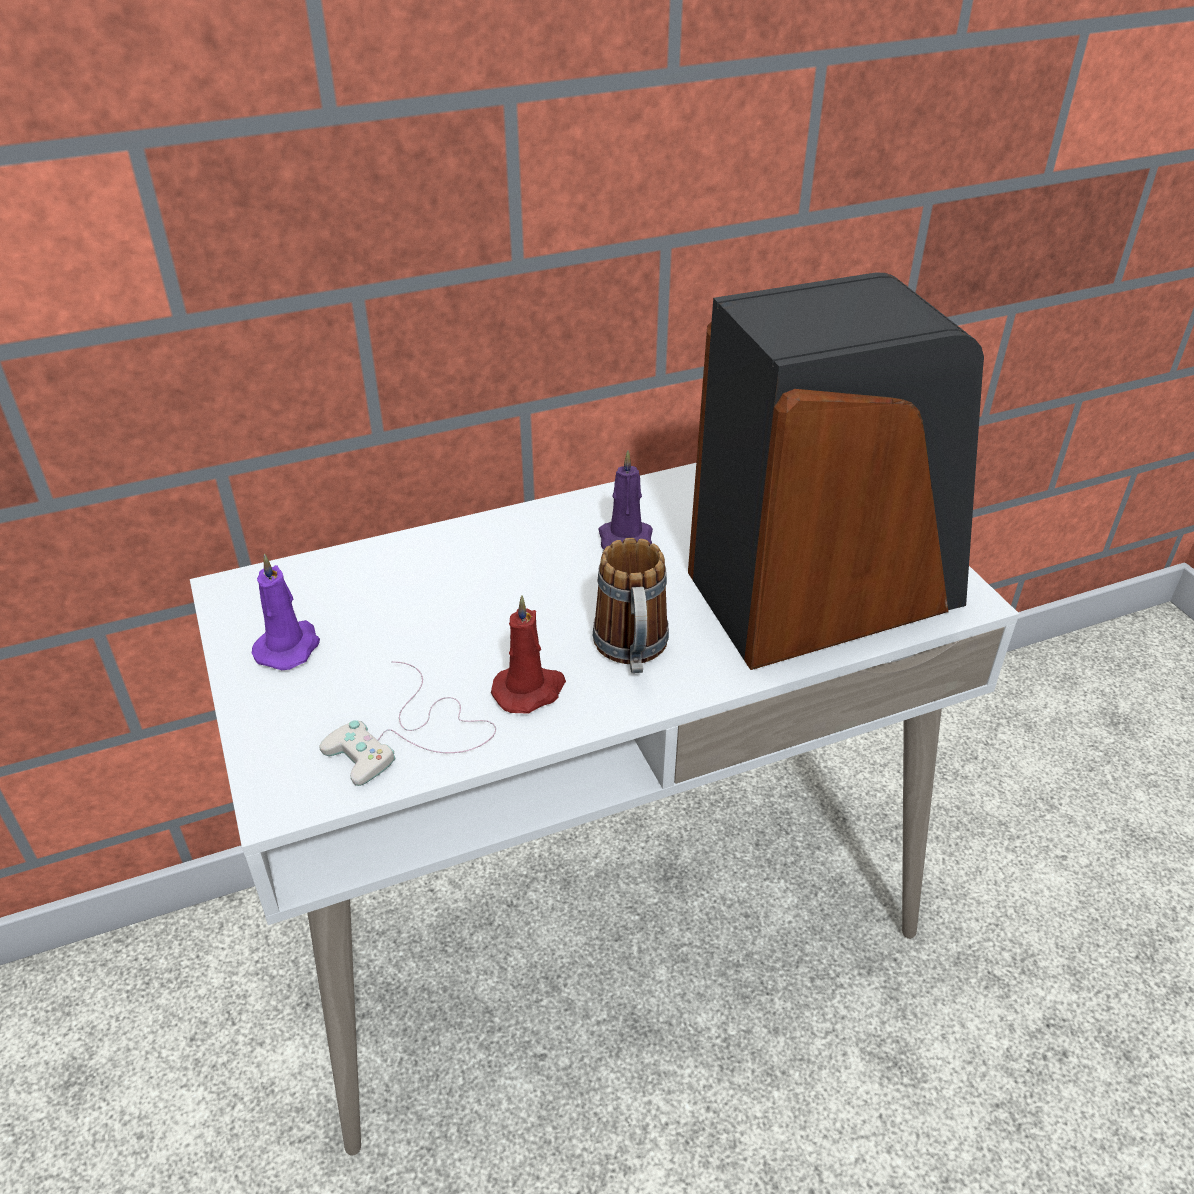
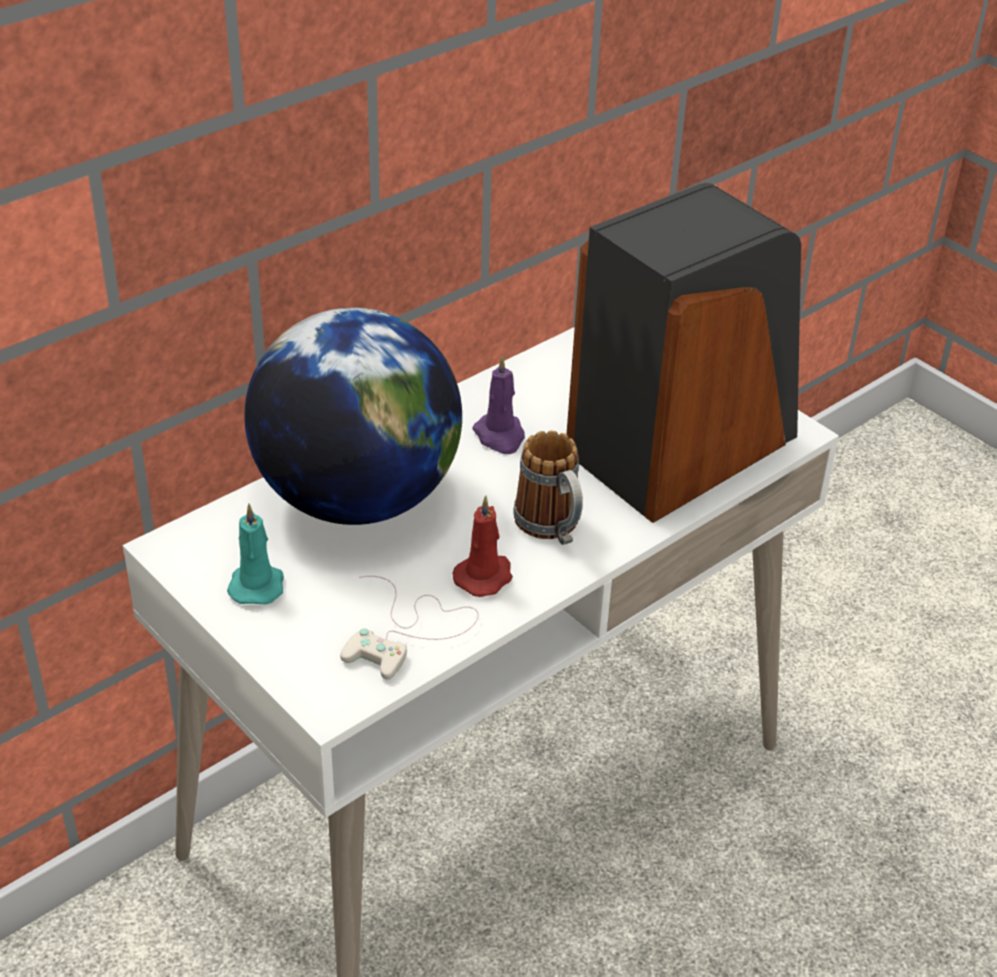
camera: 20 degrees left, 0 degrees up
purple candle [251,553,320,670] -> turquoise candle [227,504,284,605]
none -> globe [244,308,462,525]

